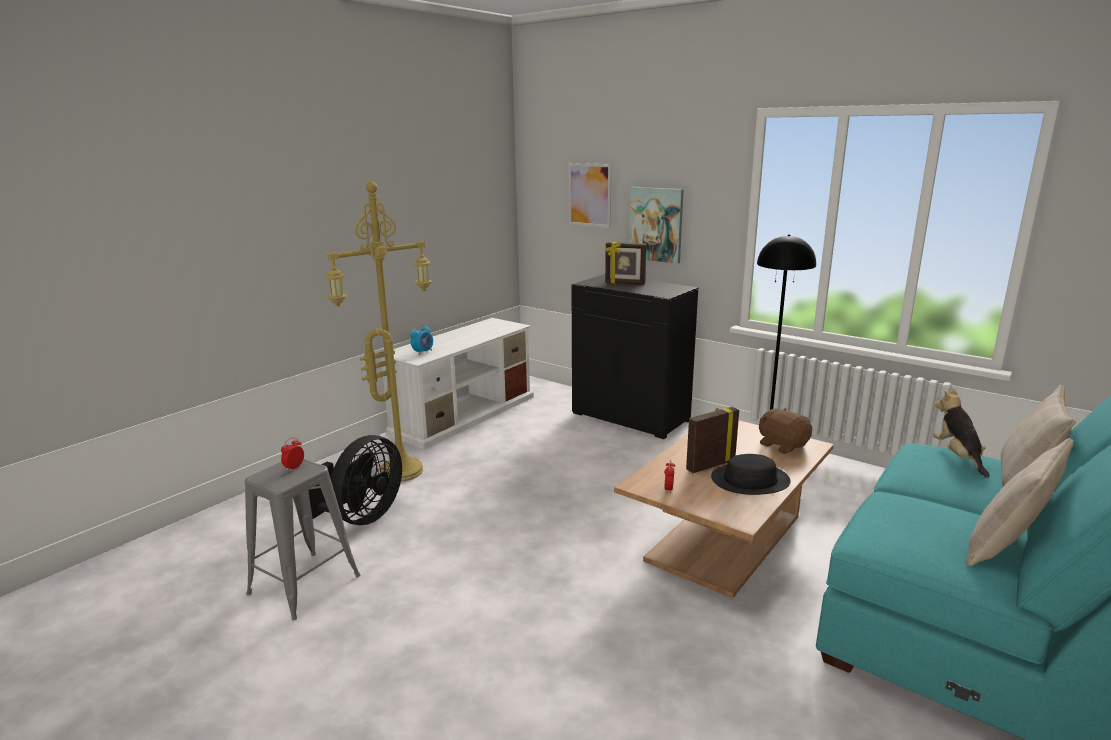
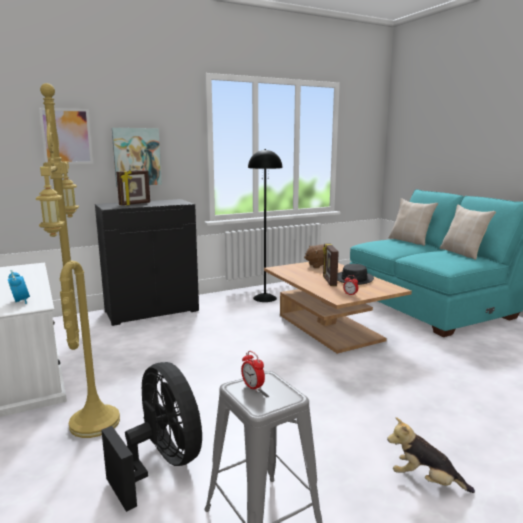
camera: 65 degrees left, 5 degrees down
plush toy [933,388,990,478] -> plush toy moved to [387,417,475,493]

